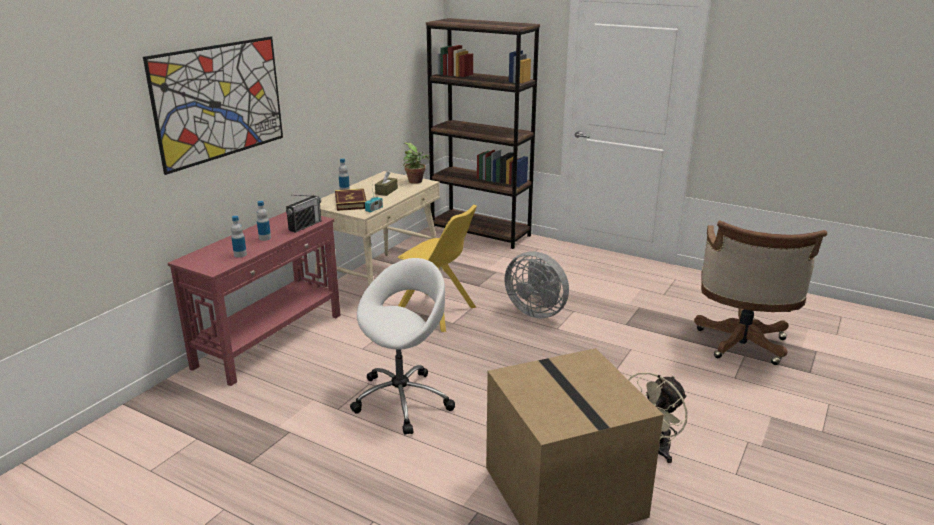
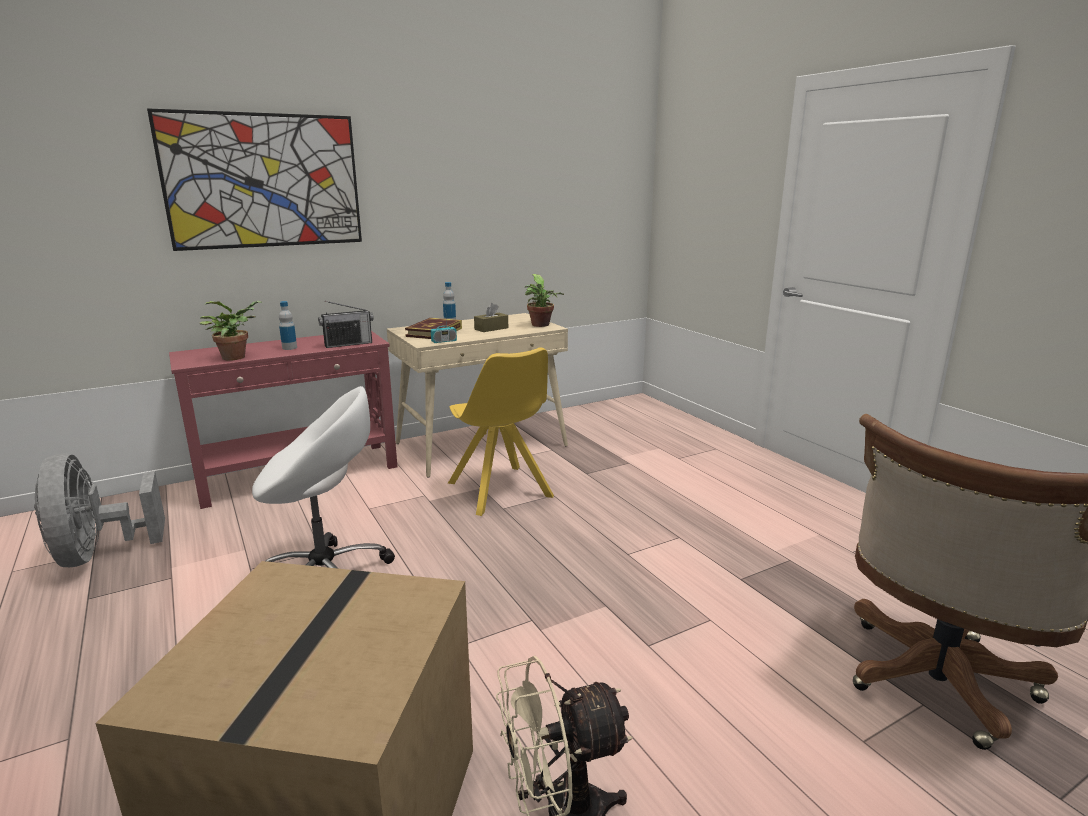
camera: 30 degrees right, 5 degrees down
bottle [231,216,247,258] -> potted plant [200,301,262,361]
brown bookcase [426,18,540,249] -> none
grey fan [504,251,569,318] -> grey fan moved to [34,453,165,567]

